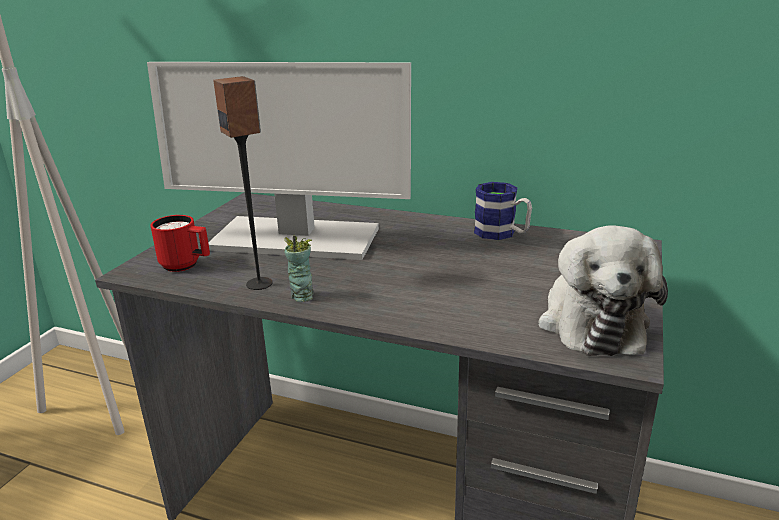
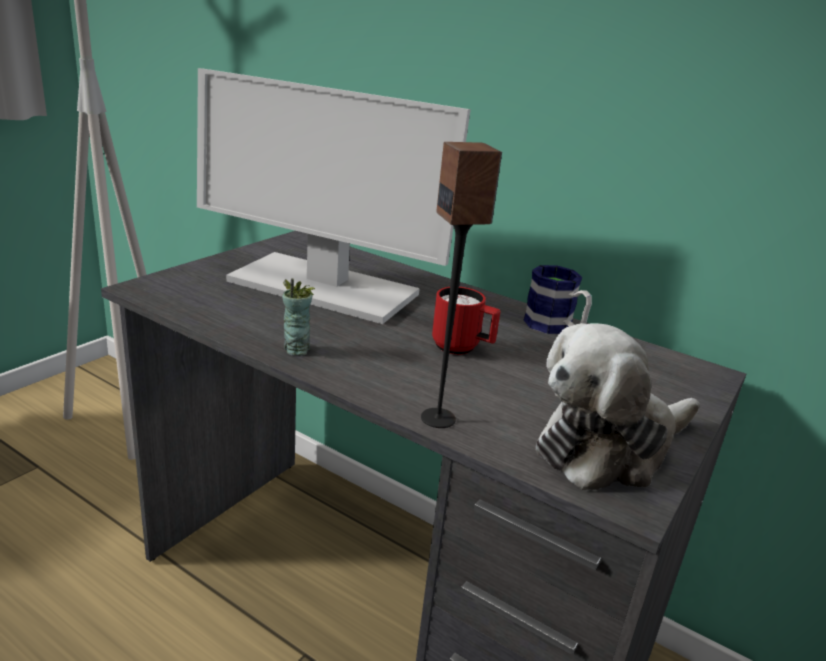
camera: 10 degrees right, 0 degrees up
red mug [150,215,210,272] -> red mug moved to [432,287,501,355]
speaker [213,76,273,290] -> speaker moved to [421,142,502,428]
plush toy [538,225,668,356] -> plush toy turned 45 degrees clockwise [535,323,700,490]

